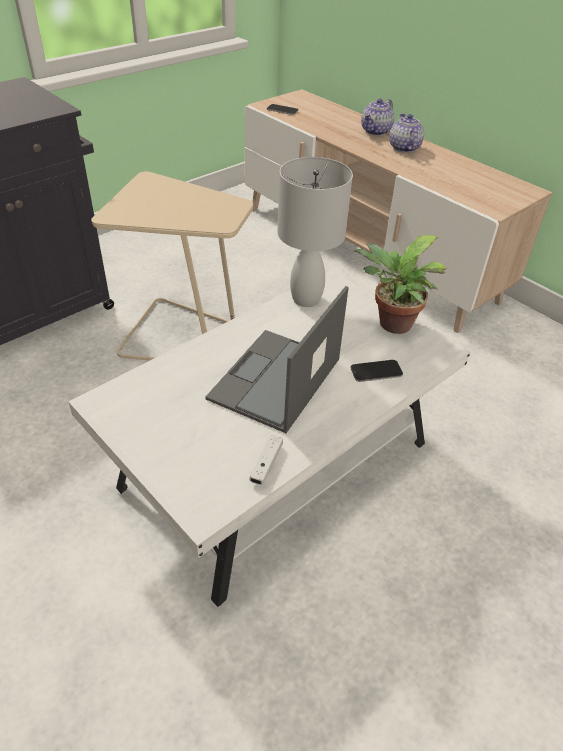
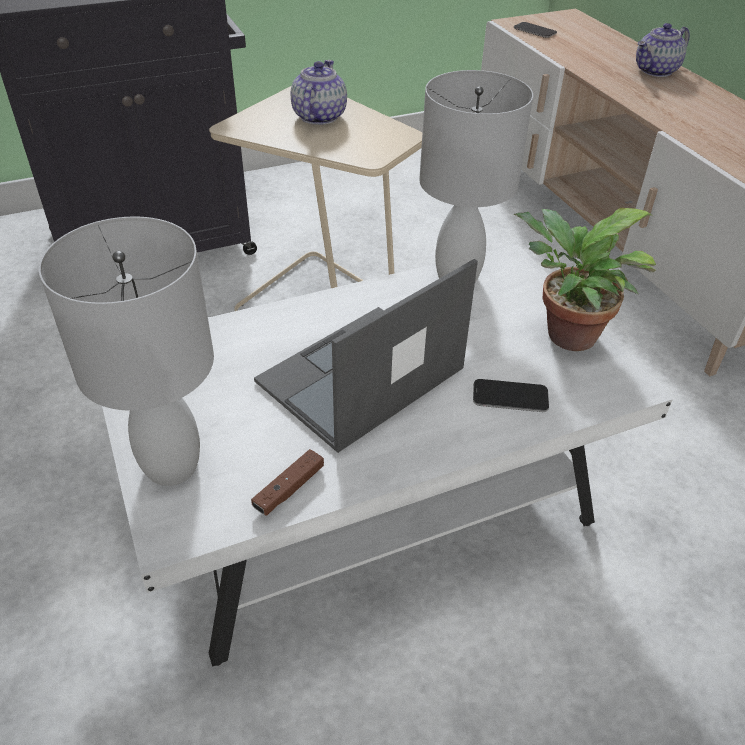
camera: 20 degrees right, 0 degrees up
white game controller [250,435,283,485] -> brown game controller [251,449,324,516]
teapot [389,113,424,153] -> teapot moved to [291,60,347,125]
none -> white table lamp [39,217,214,486]

